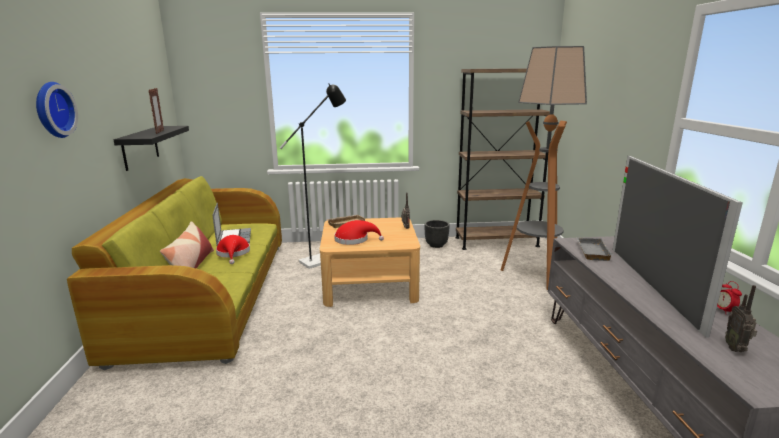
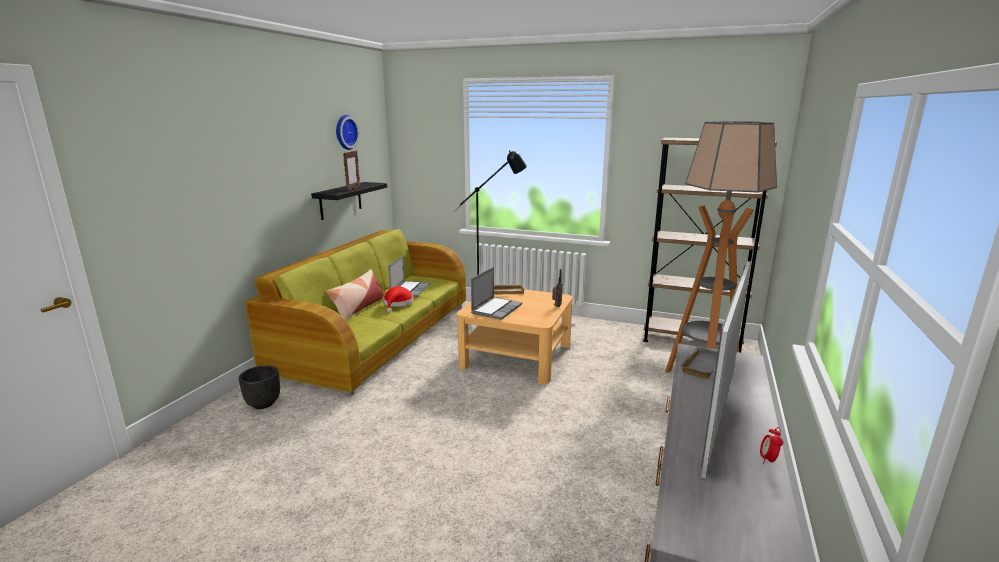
camera: 25 degrees right, 0 degrees up
wall clock [36,82,78,138] -> wall clock moved to [336,115,360,150]
red hat [334,220,384,245] -> laptop [471,267,522,320]
black planter [425,220,450,248] -> black planter moved to [239,365,280,409]
radio [725,285,757,352] -> none

